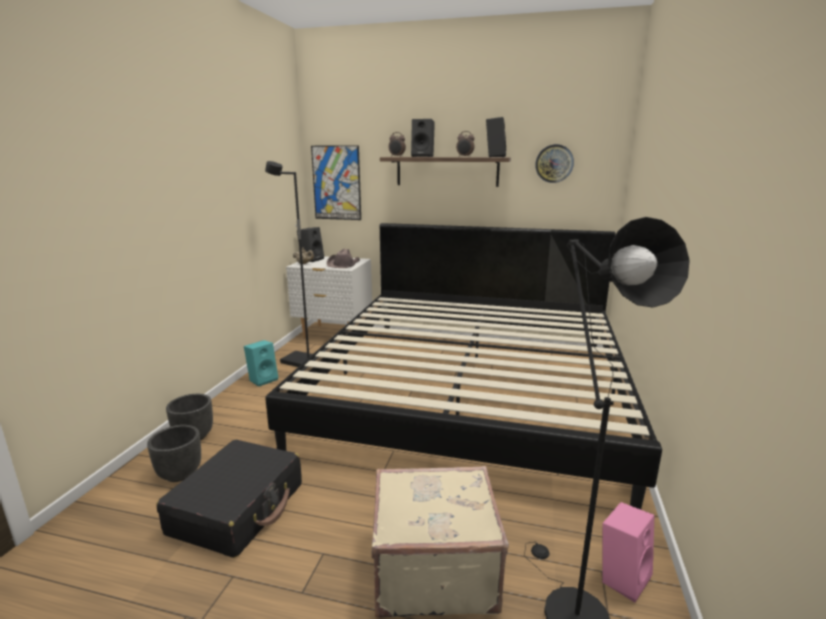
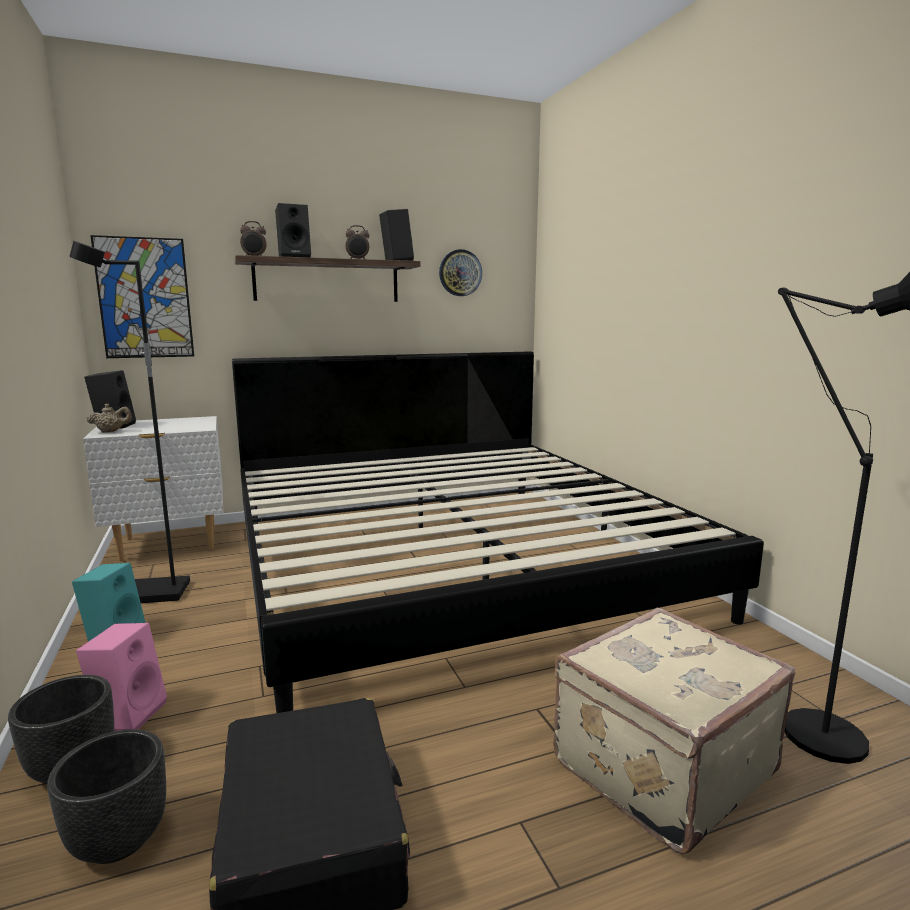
camera: 35 degrees left, 5 degrees down
brown hat [327,248,360,268] -> none
pink speaker [602,502,654,603] -> pink speaker moved to [76,623,167,731]

